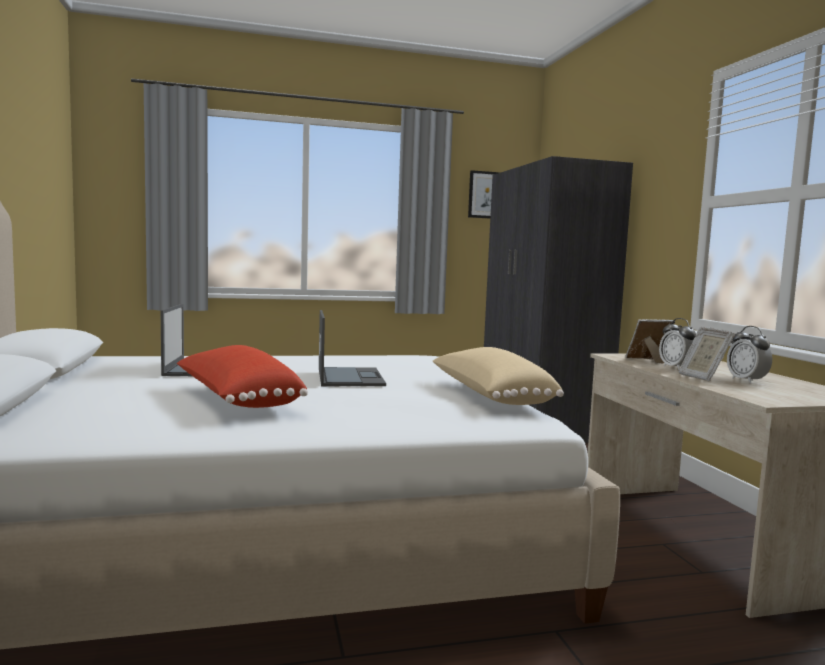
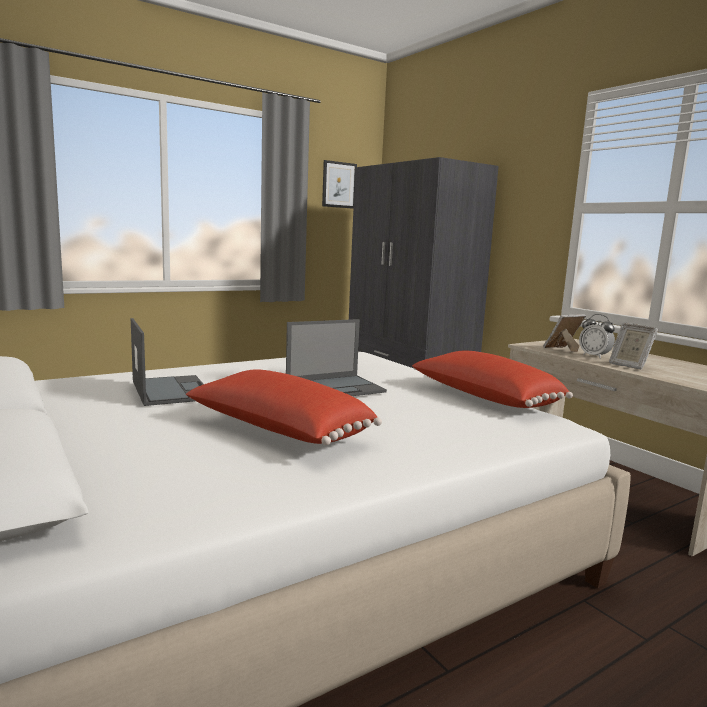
camera: 20 degrees left, 5 degrees up
laptop [319,310,386,386] -> laptop turned 90 degrees clockwise [286,319,387,396]
beige pillow [433,347,564,405] -> red pillow [412,351,573,408]
alarm clock [727,326,772,383] -> none

